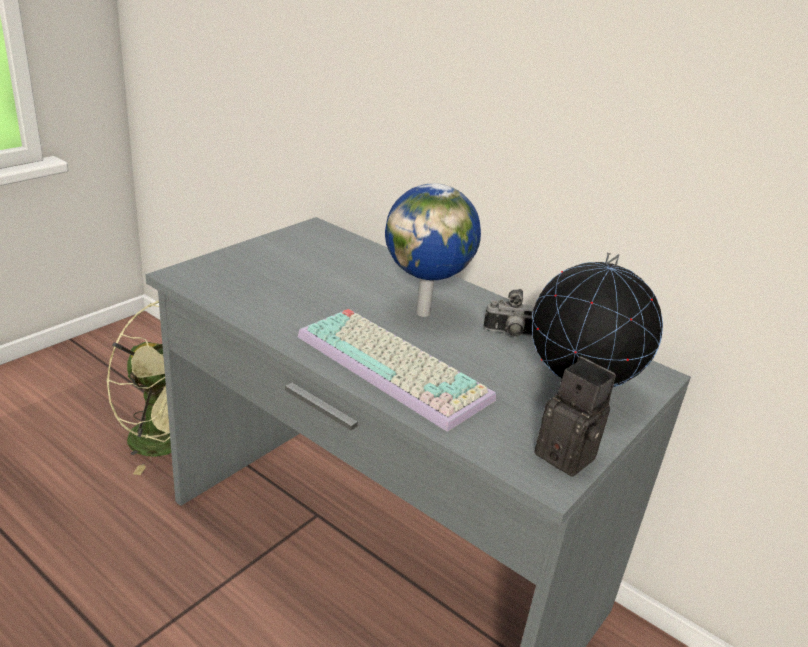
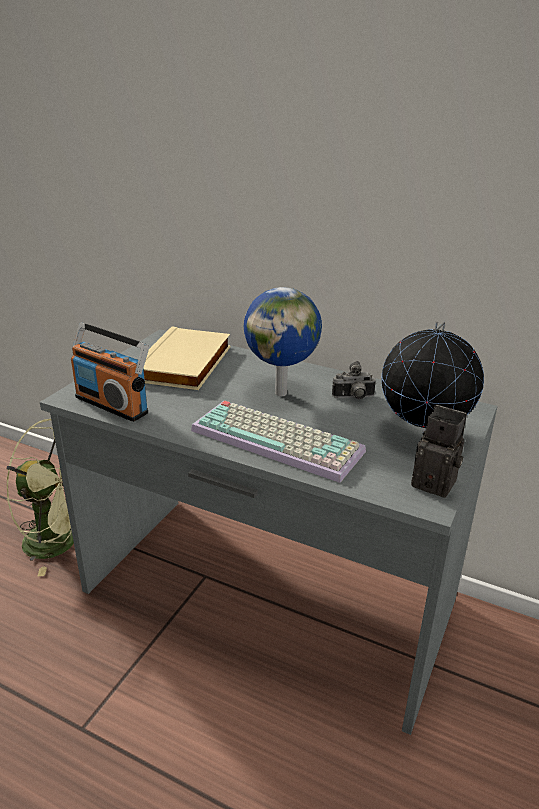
camera: 10 degrees left, 0 degrees up
none -> radio [71,323,149,422]
none -> beige book [138,327,231,390]

